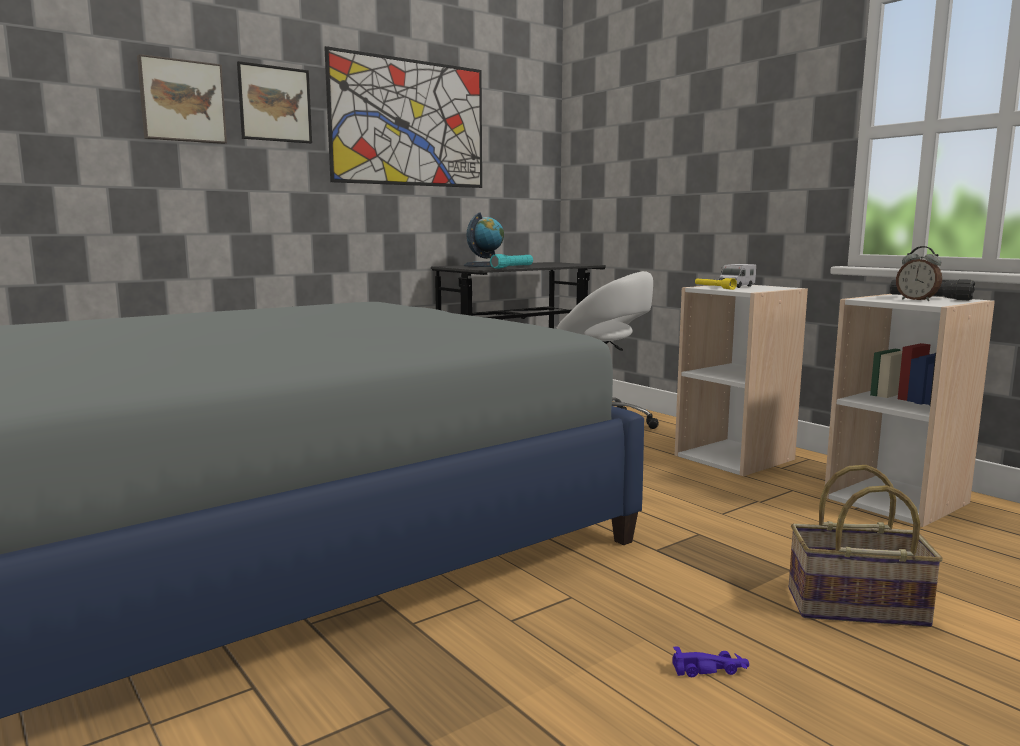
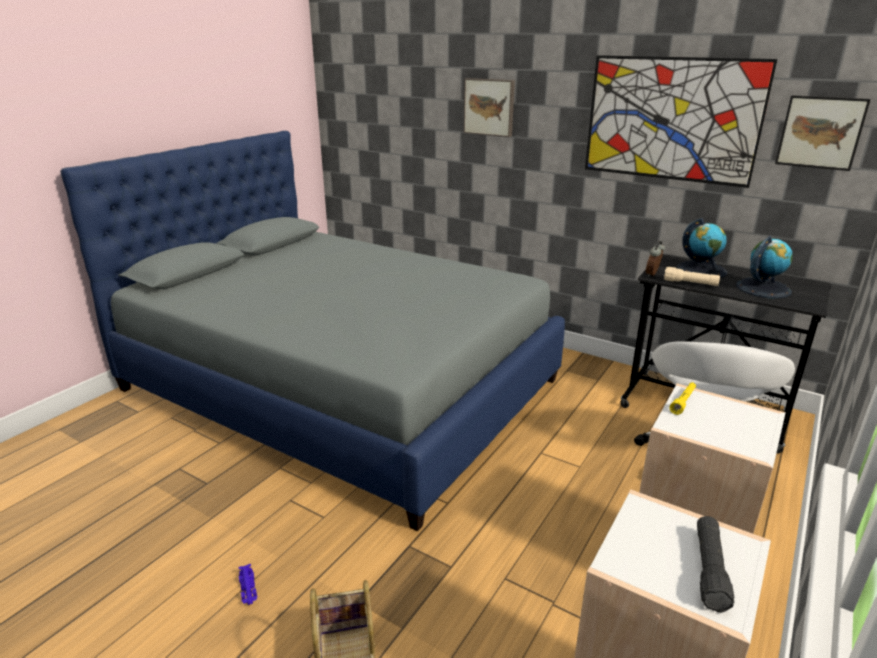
camera: 70 degrees right, 15 degrees up
picture [237,61,312,143] -> picture moved to [775,95,871,171]
turquoise flashlight [490,254,533,269] -> beige flashlight [664,267,720,286]
toy truck [718,264,756,288] -> none
alarm clock [896,246,942,301] -> alarm clock moved to [646,241,665,277]
none -> globe [736,236,793,299]

